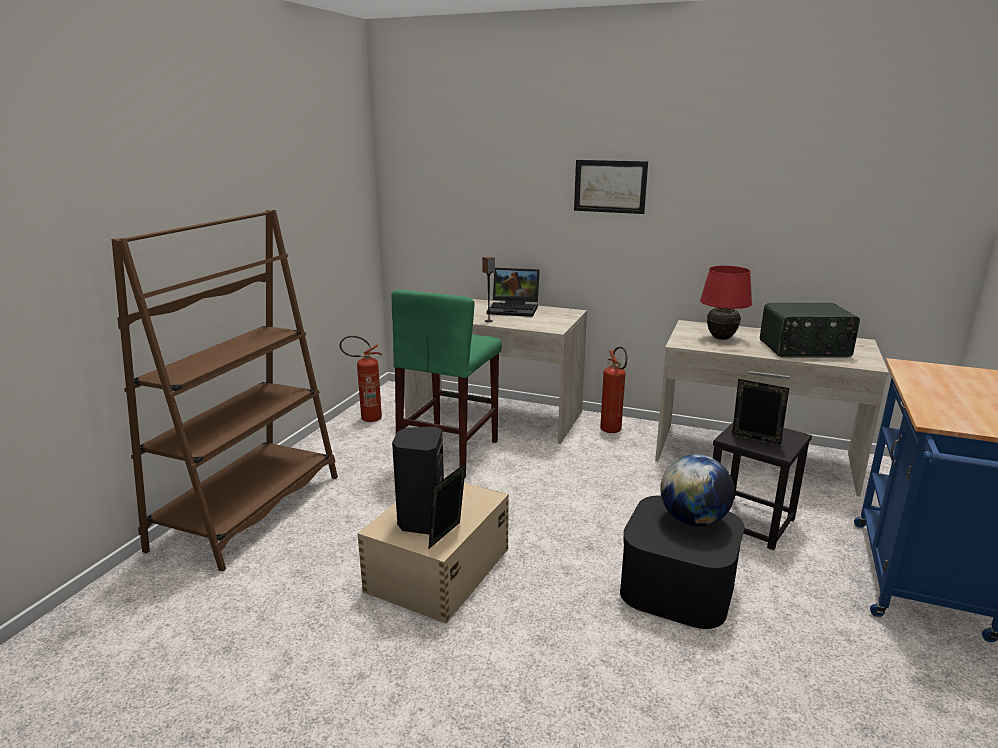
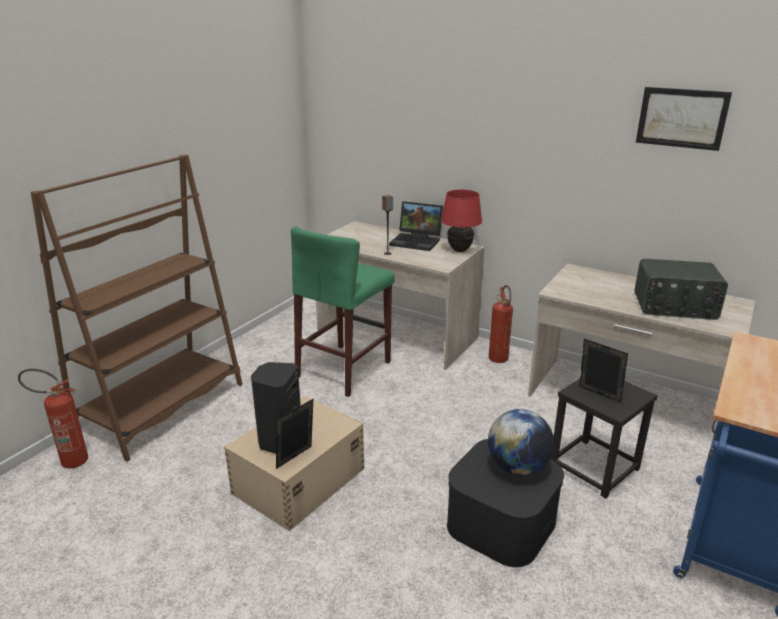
camera: 10 degrees right, 5 degrees up
fire extinguisher [340,336,382,422] -> fire extinguisher moved to [18,369,88,469]
picture [574,160,648,214] -> picture moved to [636,87,732,151]
red table lamp [700,266,752,340] -> red table lamp moved to [441,190,482,252]

